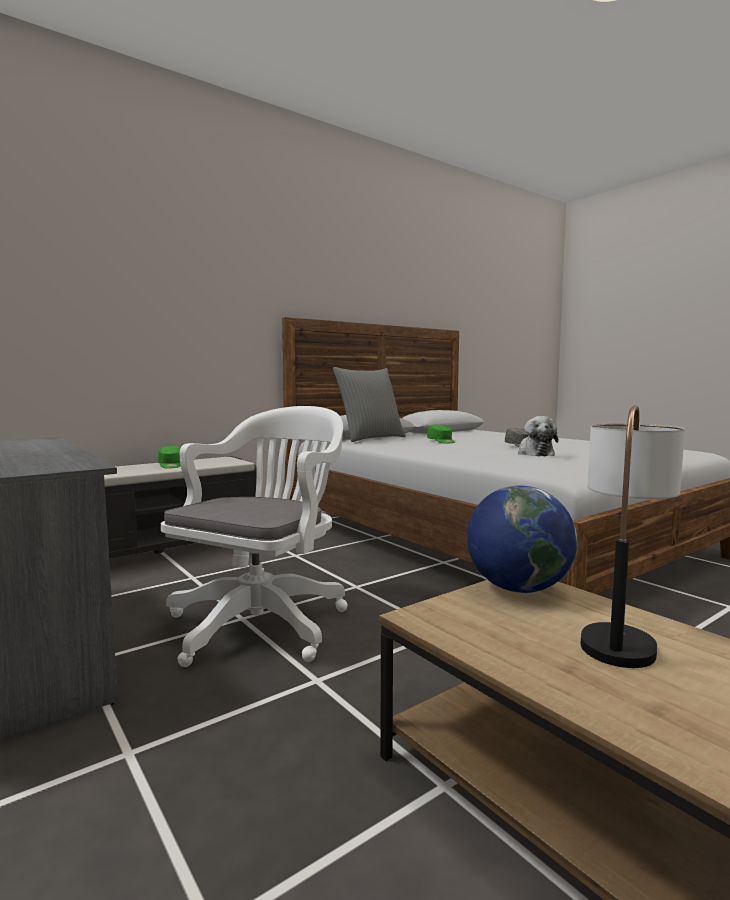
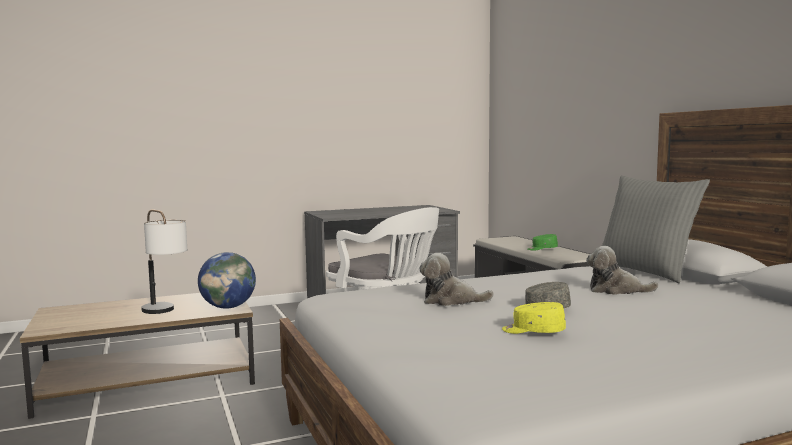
camera: 105 degrees right, 0 degrees up
green cap [427,425,455,444] -> plush toy [586,246,659,295]
none -> yellow cap [502,302,566,334]

